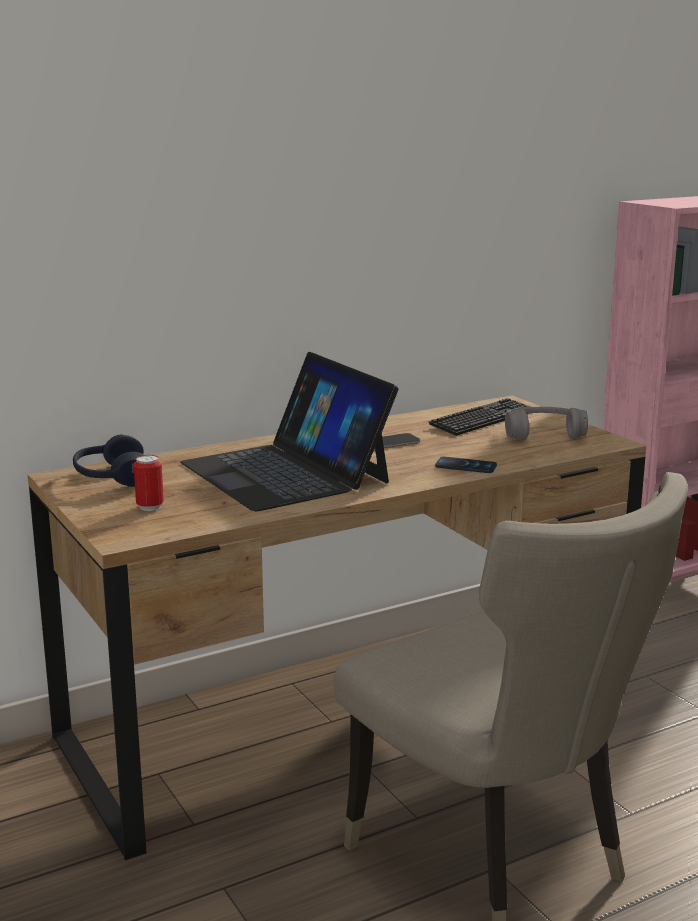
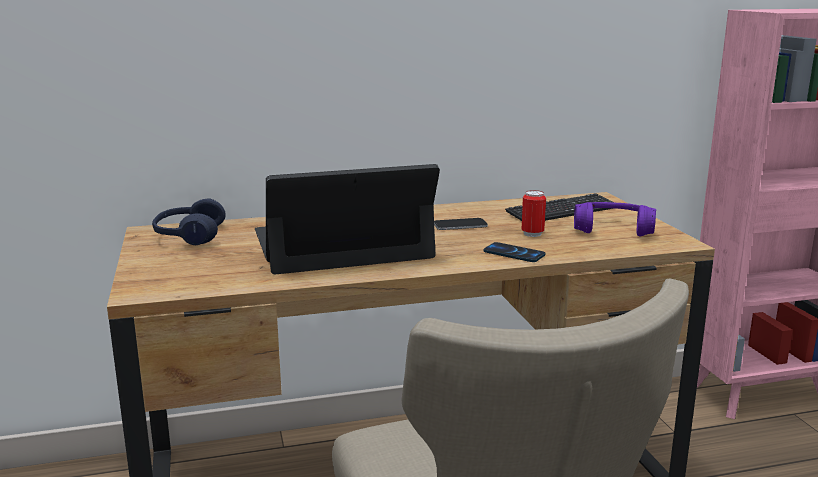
camera: 15 degrees right, 0 degrees up
can [134,455,164,511] -> can moved to [522,190,546,237]
laptop [180,352,399,511] -> laptop turned 90 degrees clockwise [255,164,440,274]
grey headphones [505,407,588,440] -> purple headphones [574,202,656,237]

